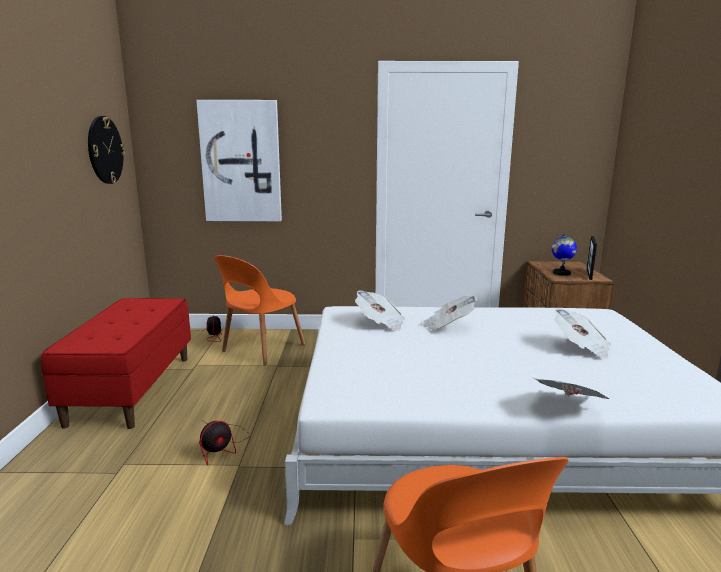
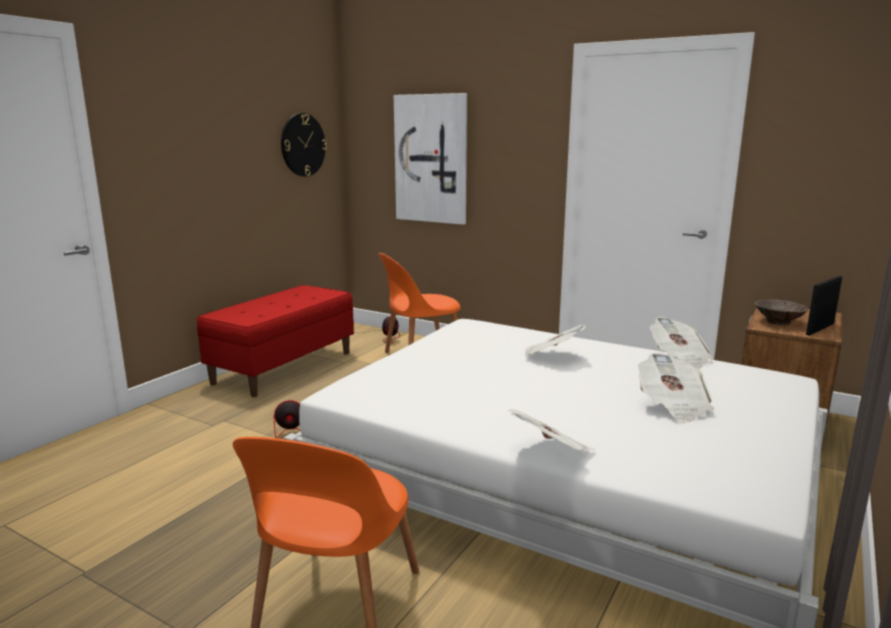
camera: 30 degrees right, 0 degrees up
newspaper [355,290,405,331] -> newspaper moved to [650,317,713,370]
globe [552,233,577,276] -> brown bowl [754,299,809,325]

